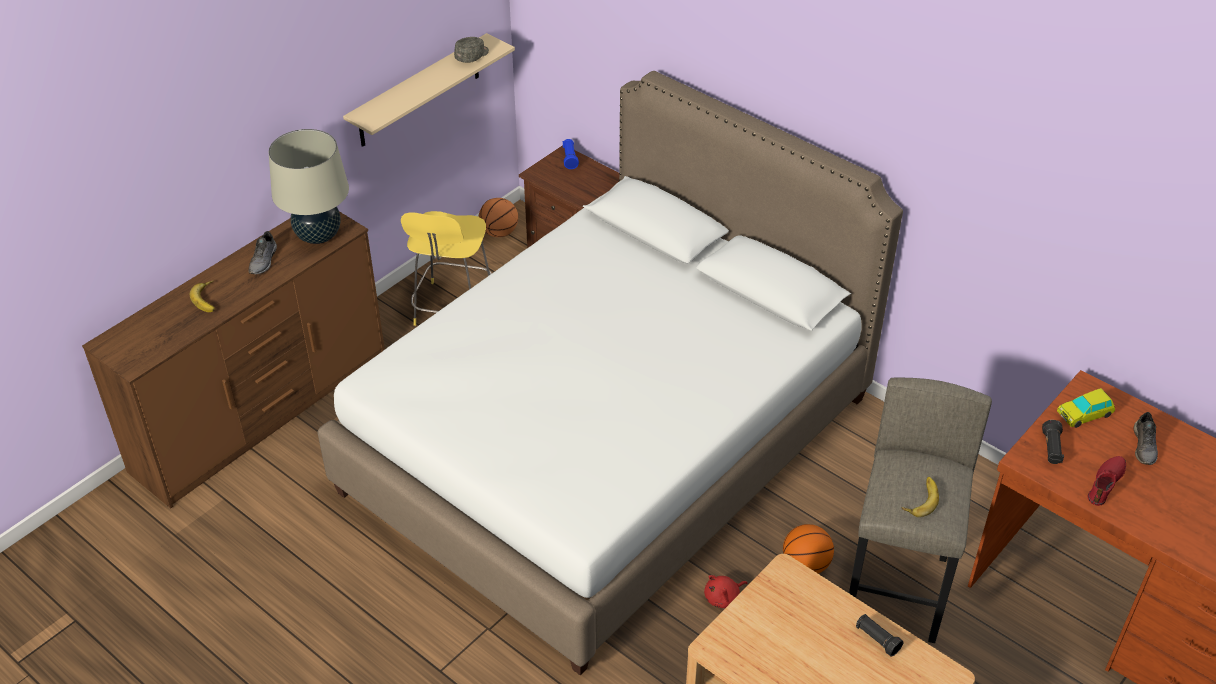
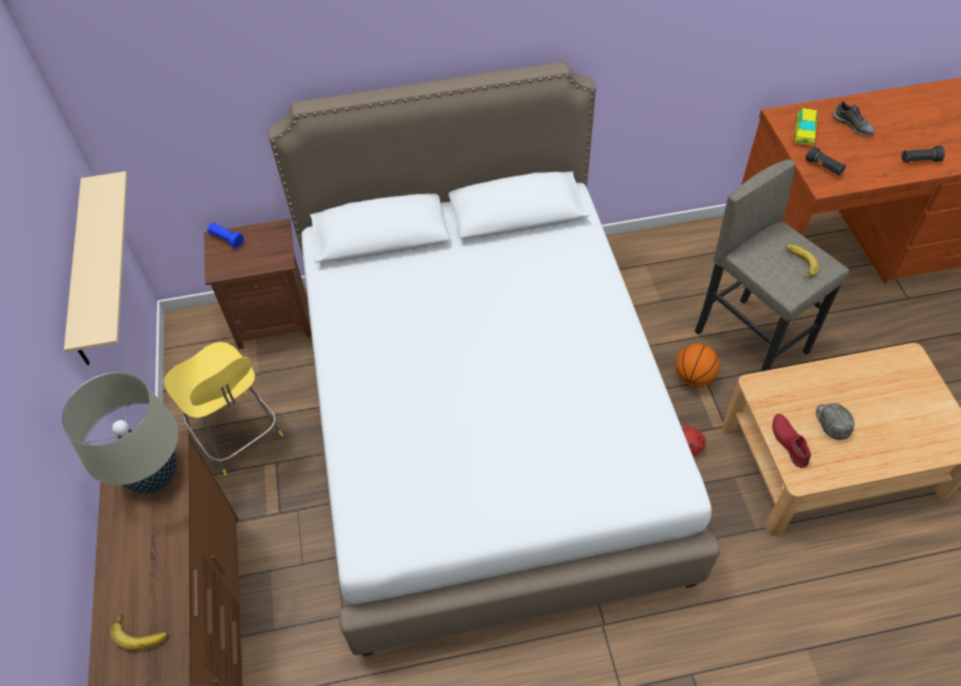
camera: 50 degrees left, 10 degrees up
grey shoe [249,231,277,274] -> none
grey cap [454,37,489,63] -> grey cap moved to [816,403,855,440]
basketball [479,198,518,237] -> none
black flashlight [856,614,903,657] -> black flashlight moved to [902,146,945,163]
red shoe [1088,456,1126,506] -> red shoe moved to [772,414,811,468]

